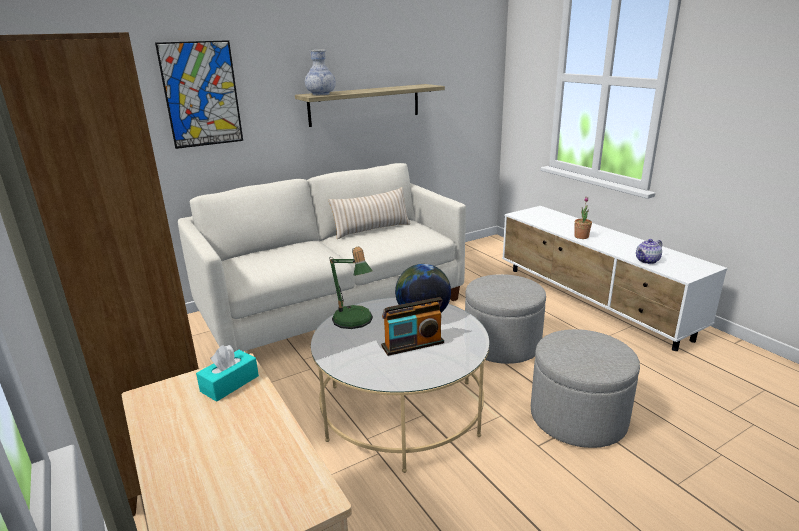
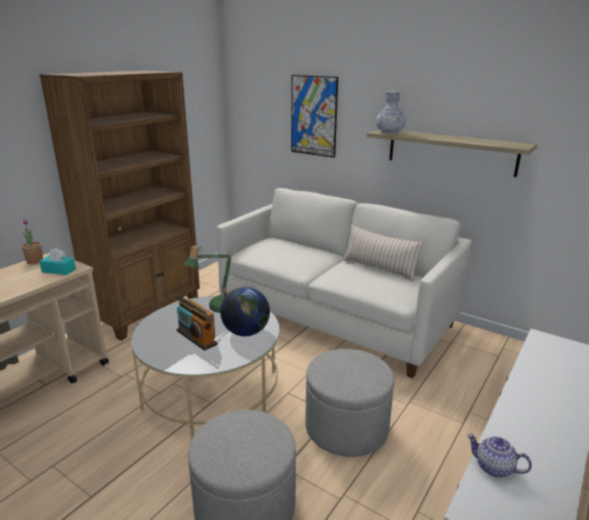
camera: 65 degrees right, 0 degrees up
potted plant [574,197,592,239] -> potted plant moved to [22,219,43,264]

